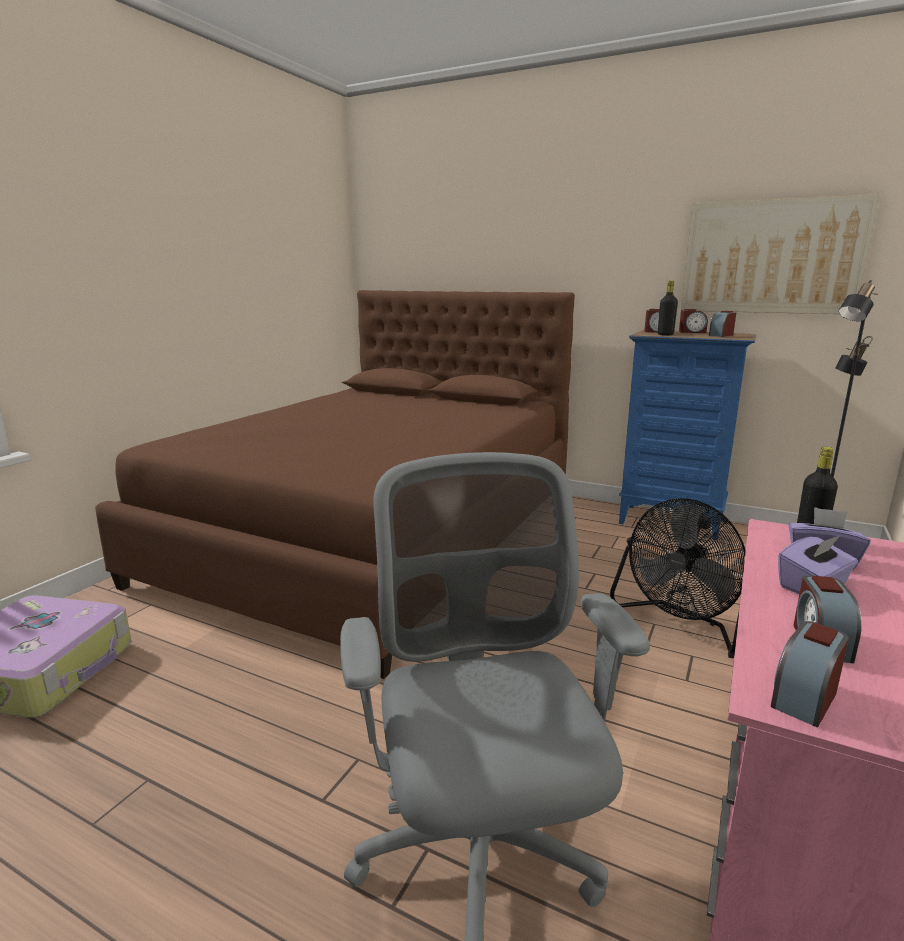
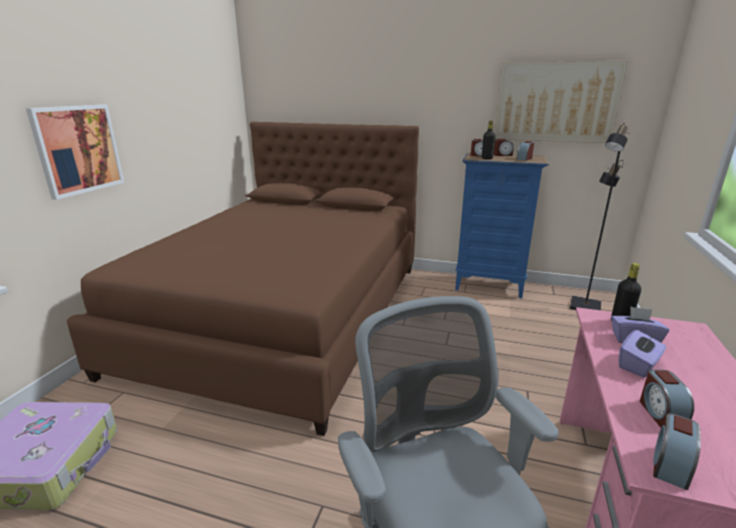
camera: 10 degrees left, 5 degrees up
black fan [610,498,746,658] -> none
none -> picture [26,104,124,200]

